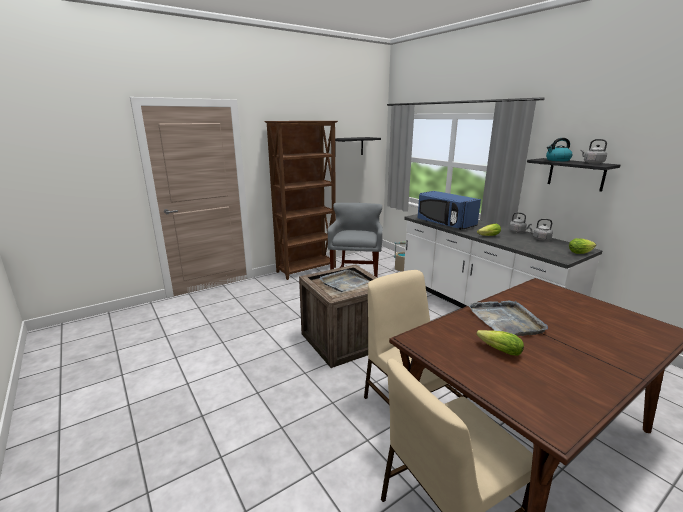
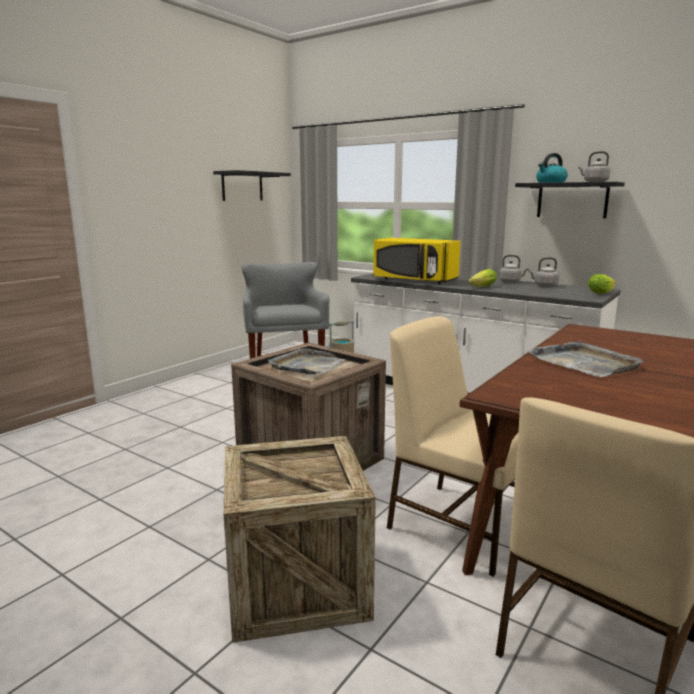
camera: 20 degrees left, 5 degrees down
brown bookcase [264,121,338,280] -> none
blue microwave [418,191,481,230] -> yellow microwave [373,238,461,284]
lettuce [477,330,524,356] -> none
none -> crate [223,436,376,643]

